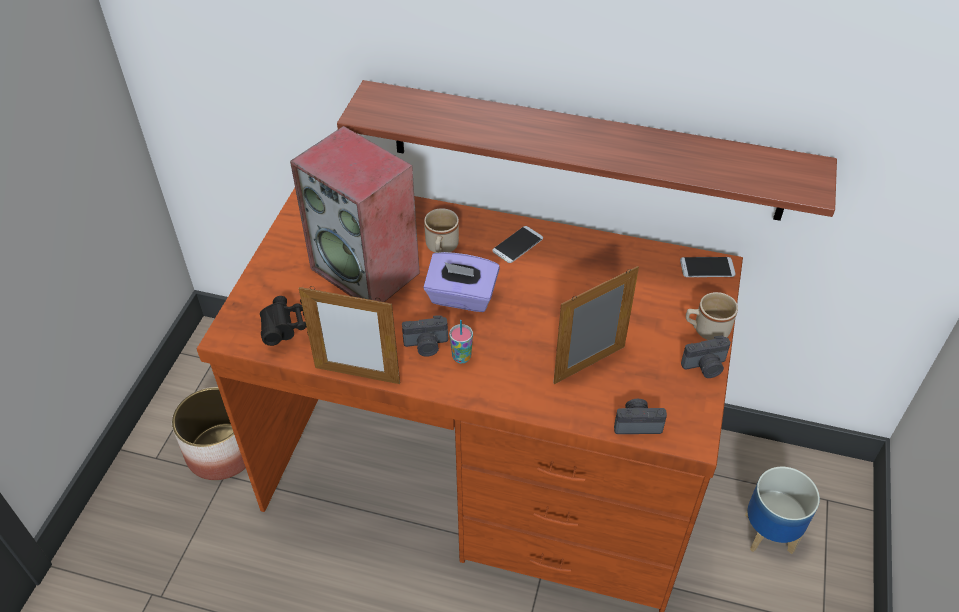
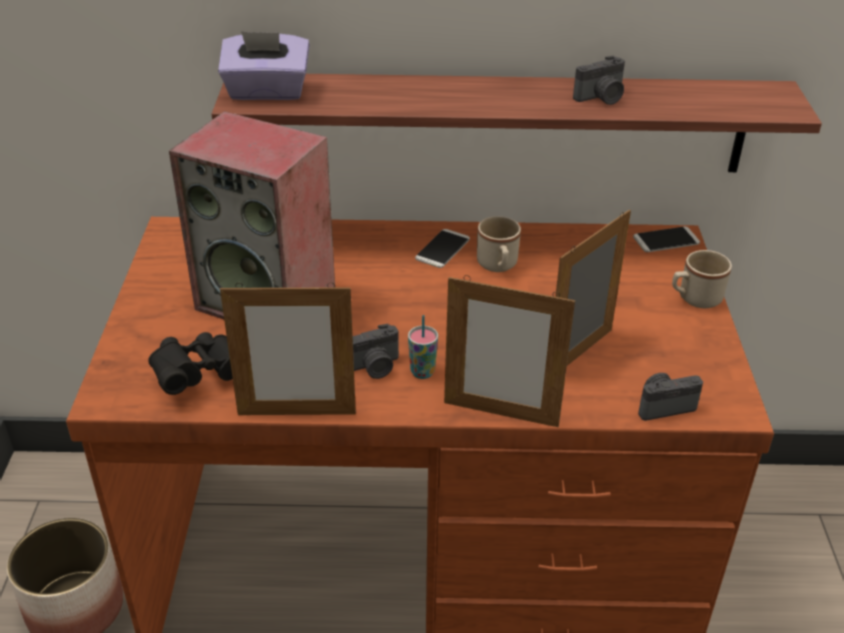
camera: 15 degrees left, 10 degrees down
purple tissue box [423,252,500,312] -> purple tissue box moved to [218,31,310,100]
beige mug [424,208,459,253] -> beige mug moved to [477,216,521,272]
camera [681,335,731,378] -> camera moved to [573,56,625,105]
planter [745,467,820,554] -> none
none -> picture frame [444,275,575,427]

